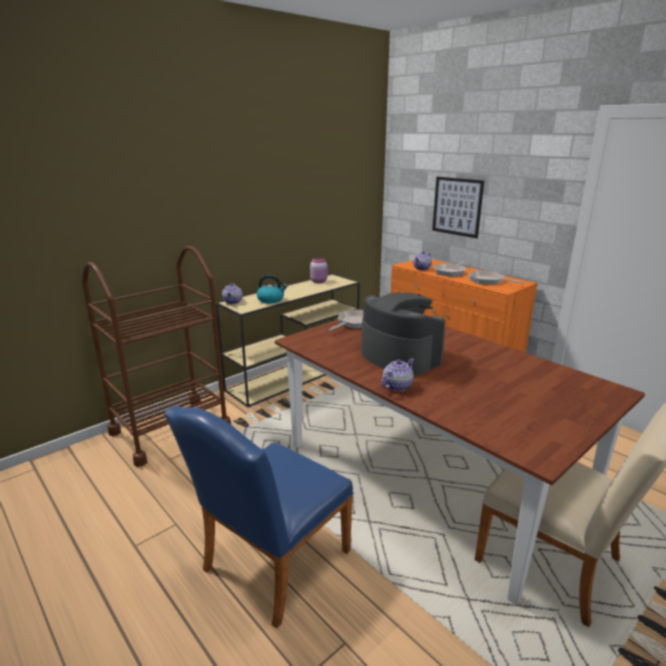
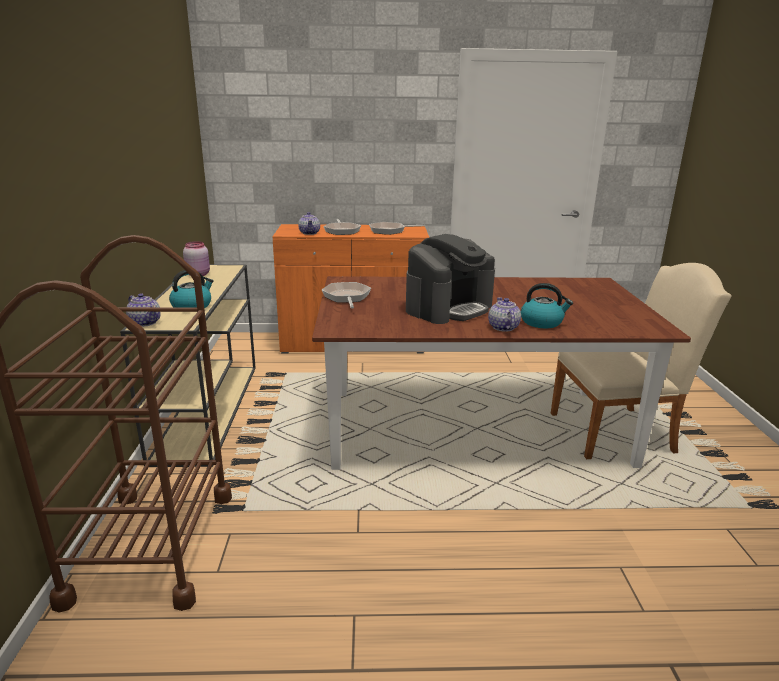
camera: 50 degrees left, 0 degrees up
blue chair [164,406,354,629] -> none
coffee machine [361,292,445,375] -> coffee machine turned 135 degrees clockwise [406,234,495,324]
picture [432,177,484,238] -> none
none -> kettle [521,283,573,328]

